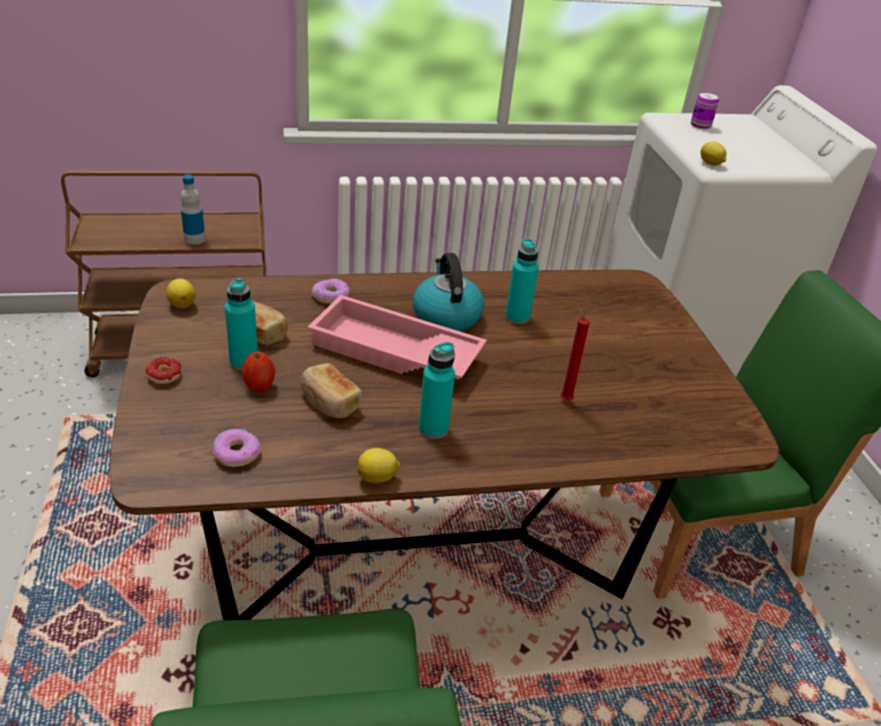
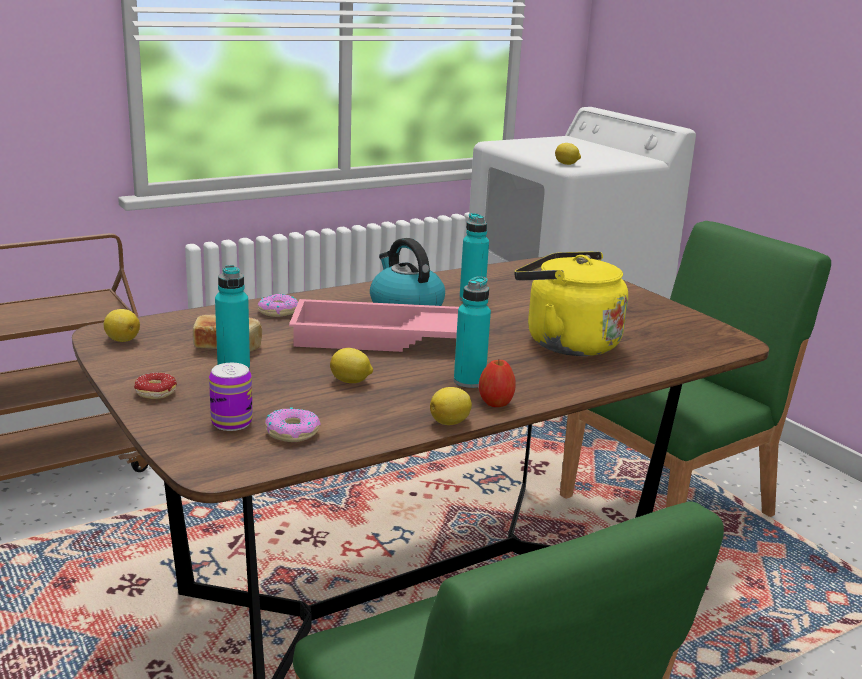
camera: 20 degrees left, 15 degrees down
bottle [180,174,205,245] -> none
apple [242,352,275,392] -> apple moved to [479,360,516,407]
bread [300,363,362,419] -> lemon [330,348,373,383]
red candle [561,306,590,400] -> yellow kettle [514,252,628,356]
can [691,93,719,129] -> can moved to [209,363,253,431]

